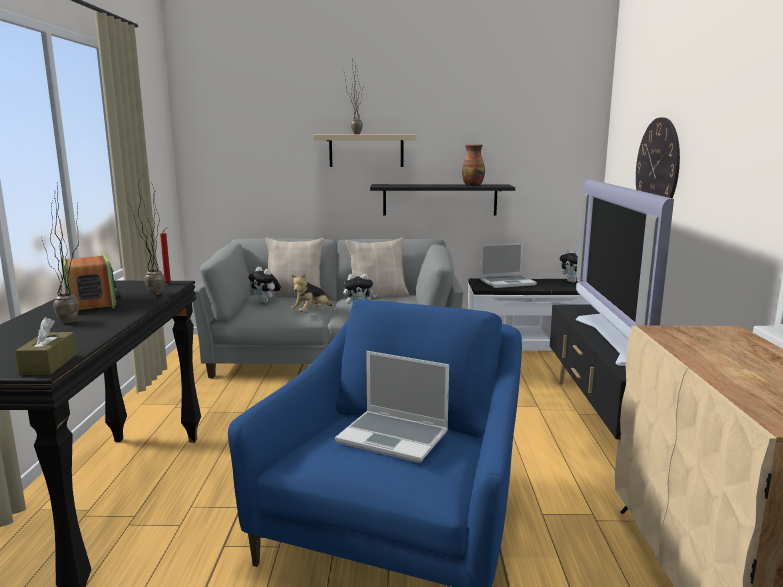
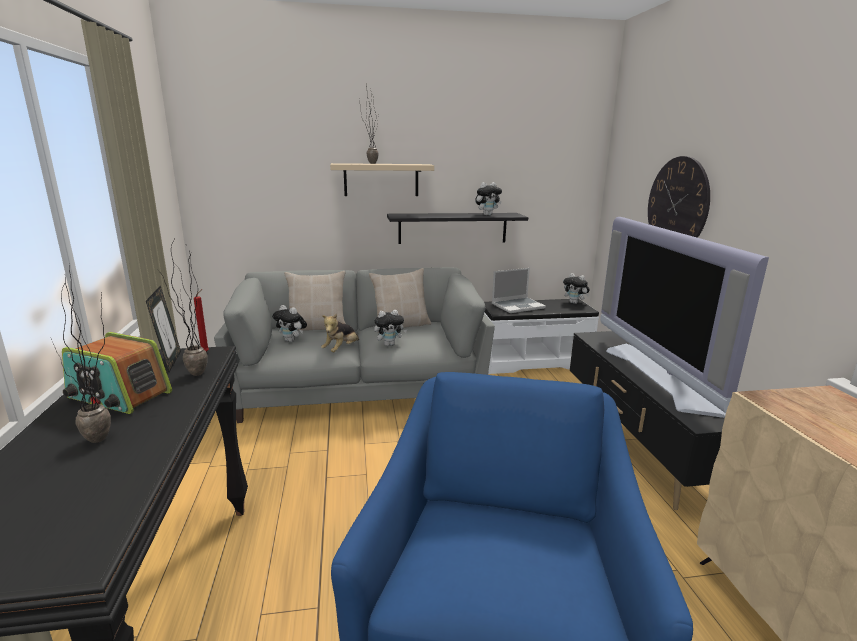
camera: 10 degrees left, 5 degrees up
brown tissue box [15,317,77,375] -> none
radio [61,253,121,310] -> radio turned 150 degrees clockwise [62,332,172,414]
laptop [335,351,449,463] -> none
vase [462,145,485,186] -> plush toy [475,182,502,216]
none -> picture frame [146,286,181,372]

